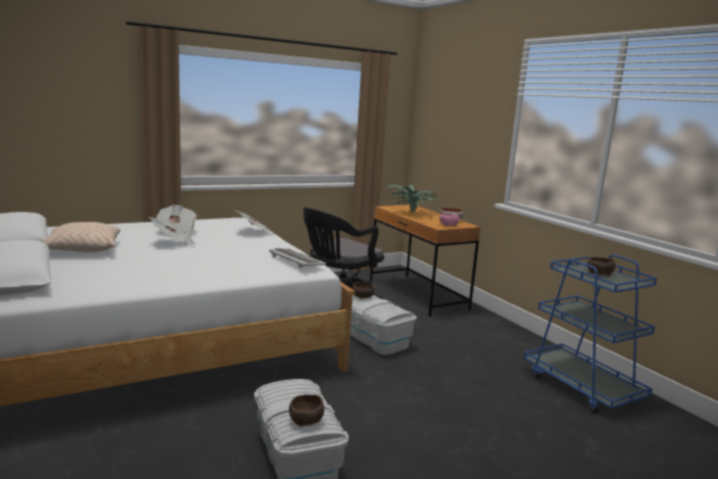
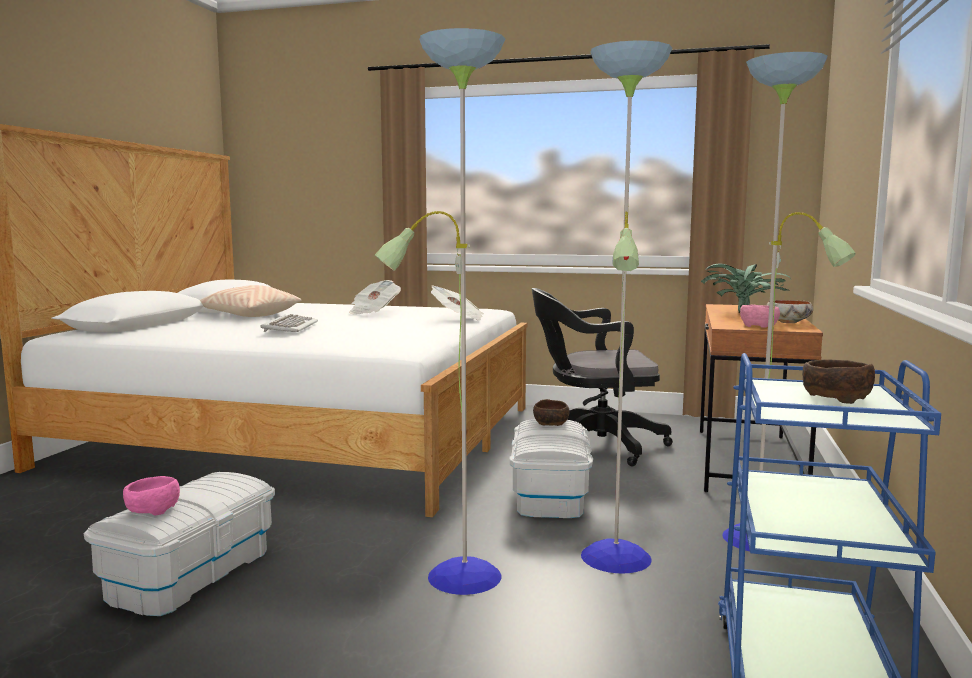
camera: 45 degrees right, 5 degrees down
newspaper [148,217,195,244] -> none
keyboard [269,248,326,268] -> keyboard moved to [260,314,318,332]
brown bowl [289,394,324,426] -> pink bowl [123,476,180,515]
none -> floor lamp [375,28,855,595]

